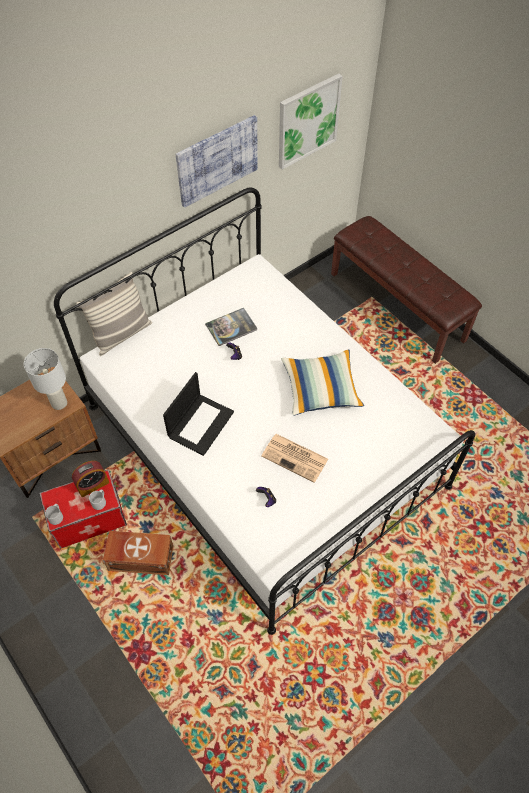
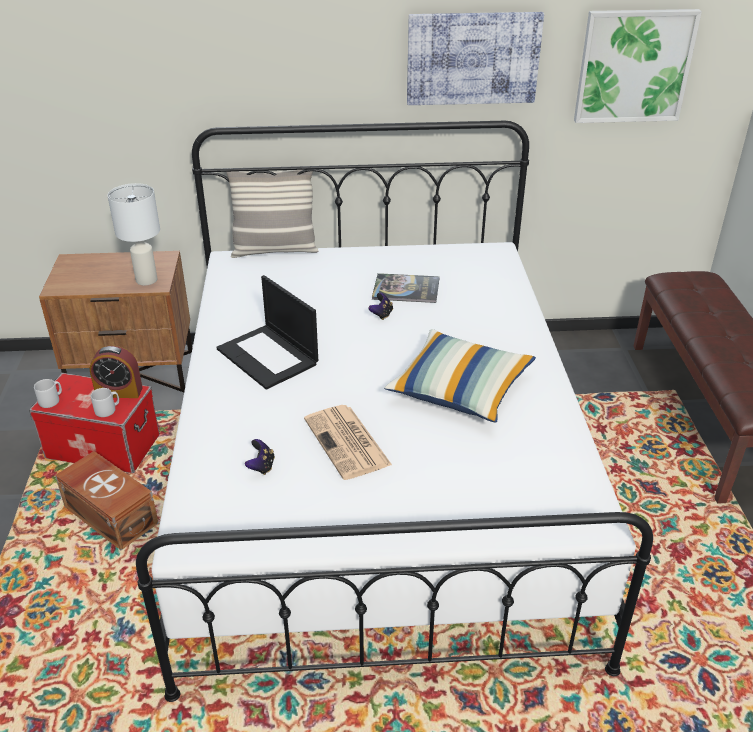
camera: 35 degrees right, 20 degrees down
laptop [163,372,234,456] -> laptop turned 75 degrees clockwise [217,275,318,390]

